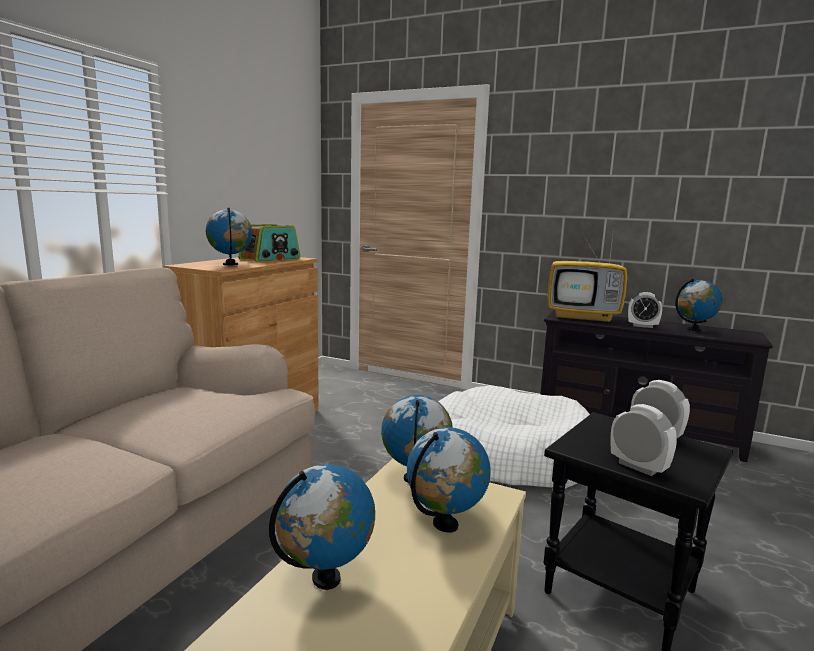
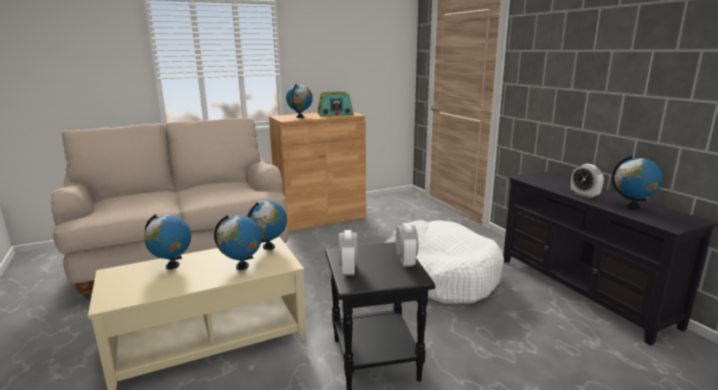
camera: 40 degrees right, 5 degrees up
television [547,228,627,323] -> none

